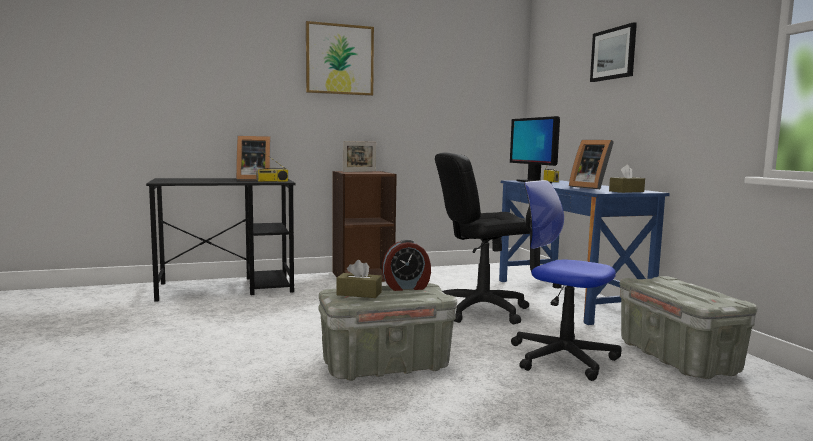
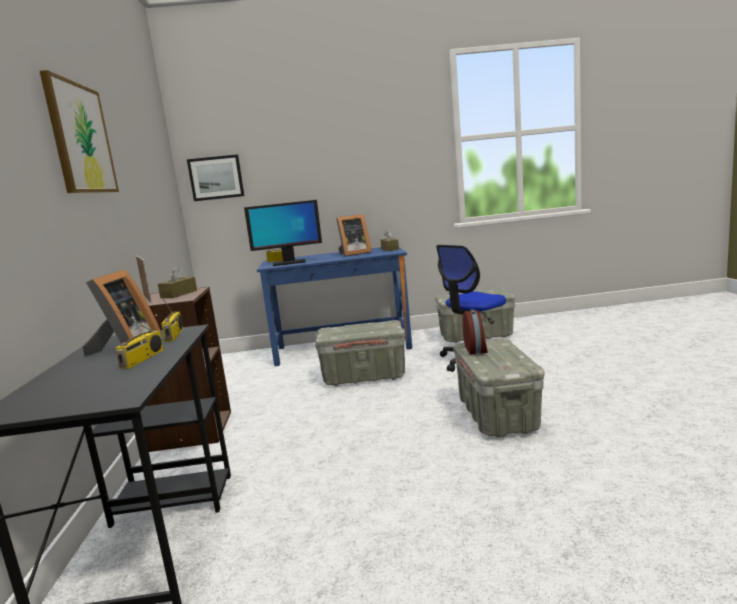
camera: 75 degrees left, 5 degrees up
brown tissue box [336,260,382,298] -> brown tissue box moved to [158,266,197,298]
black office chair [435,153,531,324] -> grey storage box [315,320,405,386]
picture [590,22,637,82] -> picture moved to [187,154,244,201]
none -> radio [116,311,164,369]

